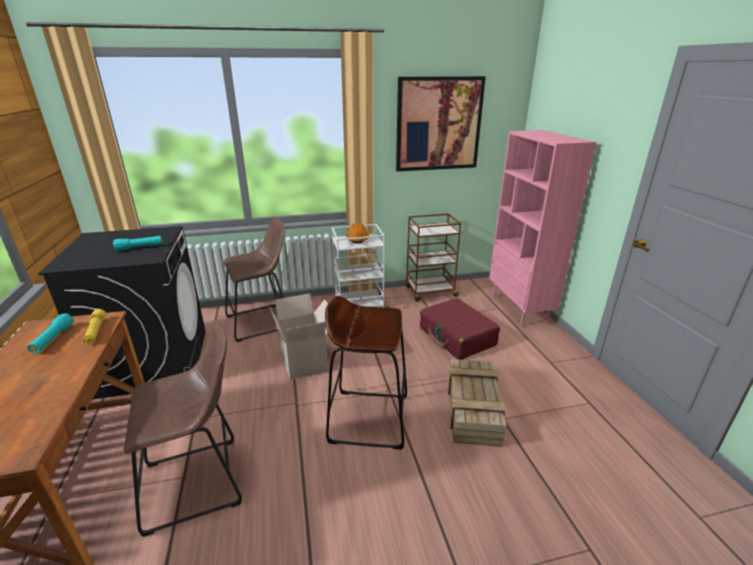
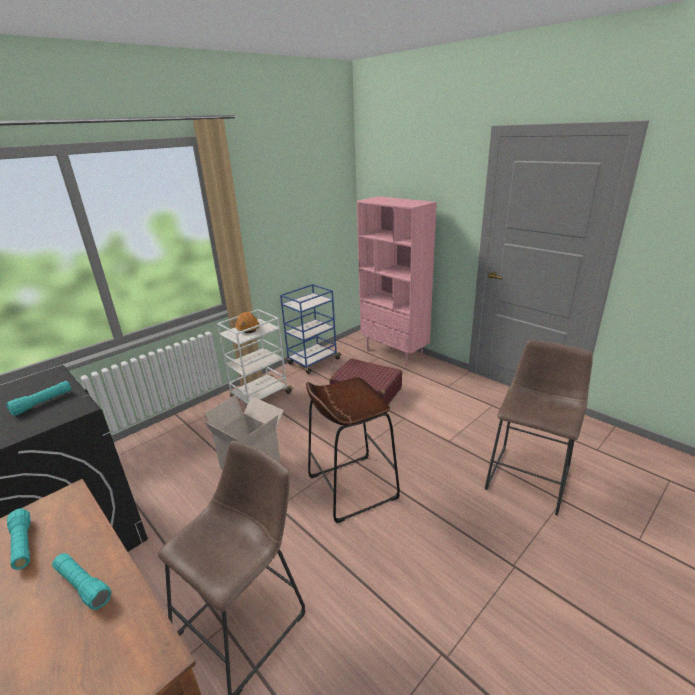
camera: 30 degrees left, 0 degrees up
yellow flashlight [83,309,106,344] -> none
brown stool [224,217,286,342] -> brown stool moved to [485,340,593,516]
picture [396,76,486,171] -> none
brown cart [405,213,461,301] -> blue cart [280,284,341,374]
crate [448,359,506,447] -> none
none -> turquoise flashlight [52,553,111,610]

